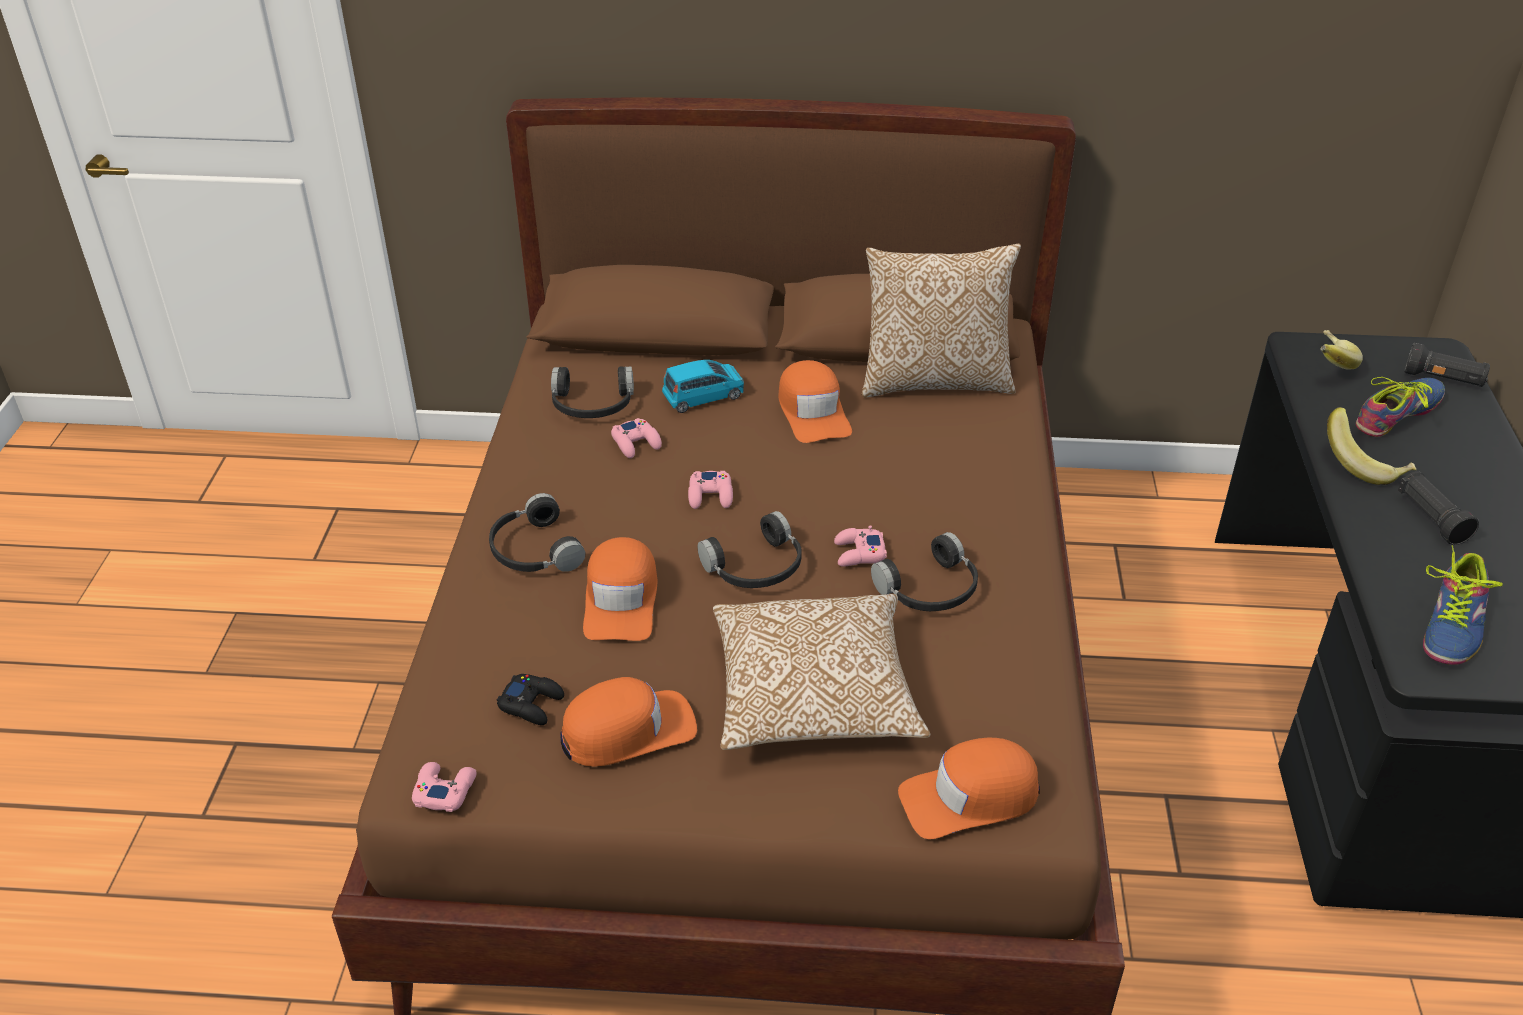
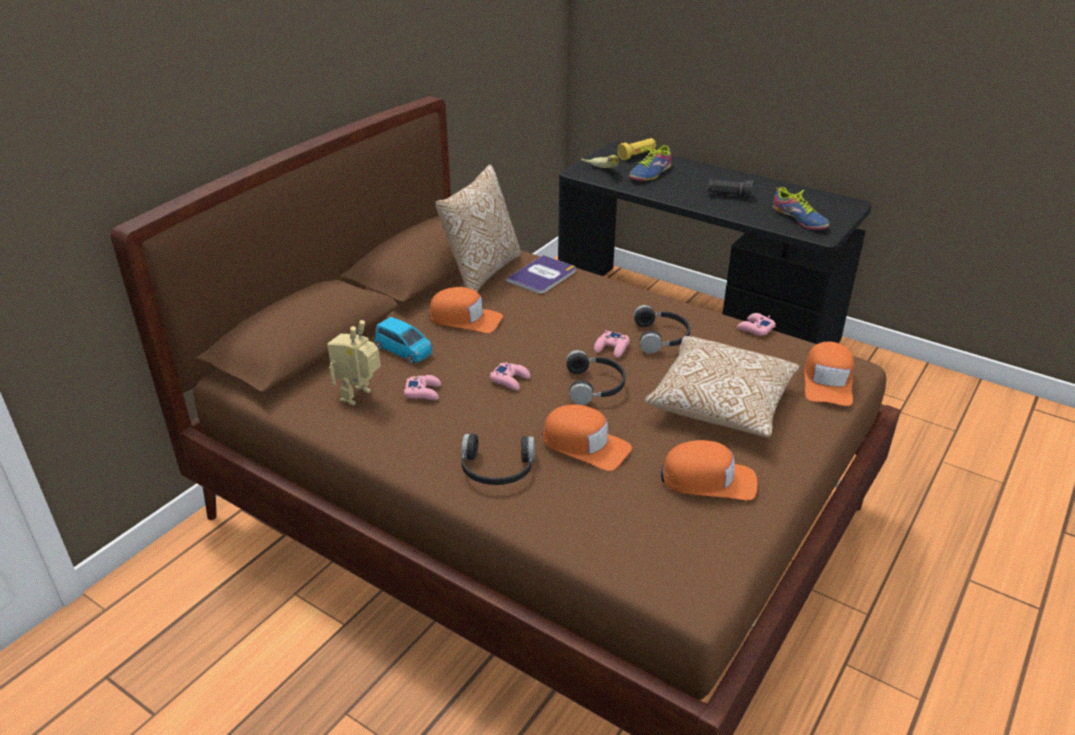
camera: 60 degrees left, 5 degrees down
pink game controller [412,762,477,812] -> pink game controller moved to [737,313,776,336]
black game controller [497,674,564,725] -> none
black headphones [551,367,634,418] -> toy robot [327,320,381,406]
orange cap [560,677,697,767] -> orange cap turned 90 degrees clockwise [661,440,757,500]
blue toy car [662,360,744,413] -> blue toy car turned 120 degrees clockwise [375,317,432,364]
banana [1327,407,1417,485] -> none
shoe [1356,377,1445,437] -> shoe turned 135 degrees counterclockwise [629,143,672,181]
black flashlight [1404,343,1490,387] -> yellow flashlight [618,138,656,160]
none -> book [506,255,576,294]

